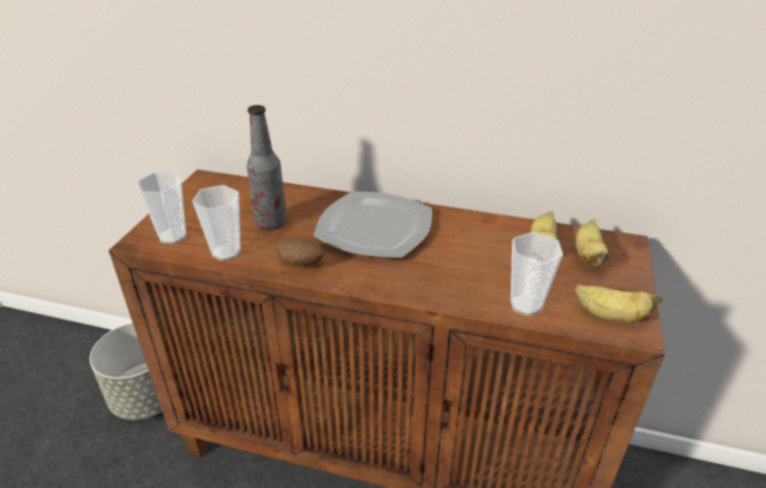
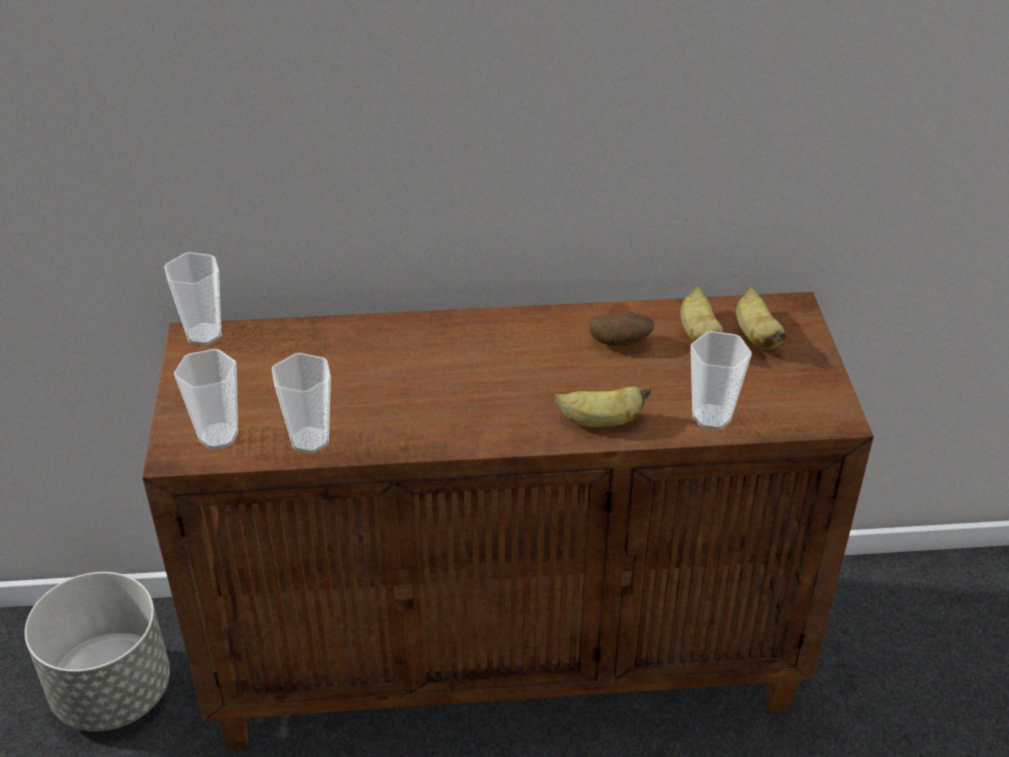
camera: 20 degrees left, 5 degrees up
bottle [247,105,287,230] -> none
potato [276,238,324,266] -> potato moved to [589,311,654,346]
plate [313,191,432,258] -> none
banana [575,284,662,322] -> banana moved to [554,386,651,427]
none -> cup [164,252,221,345]

